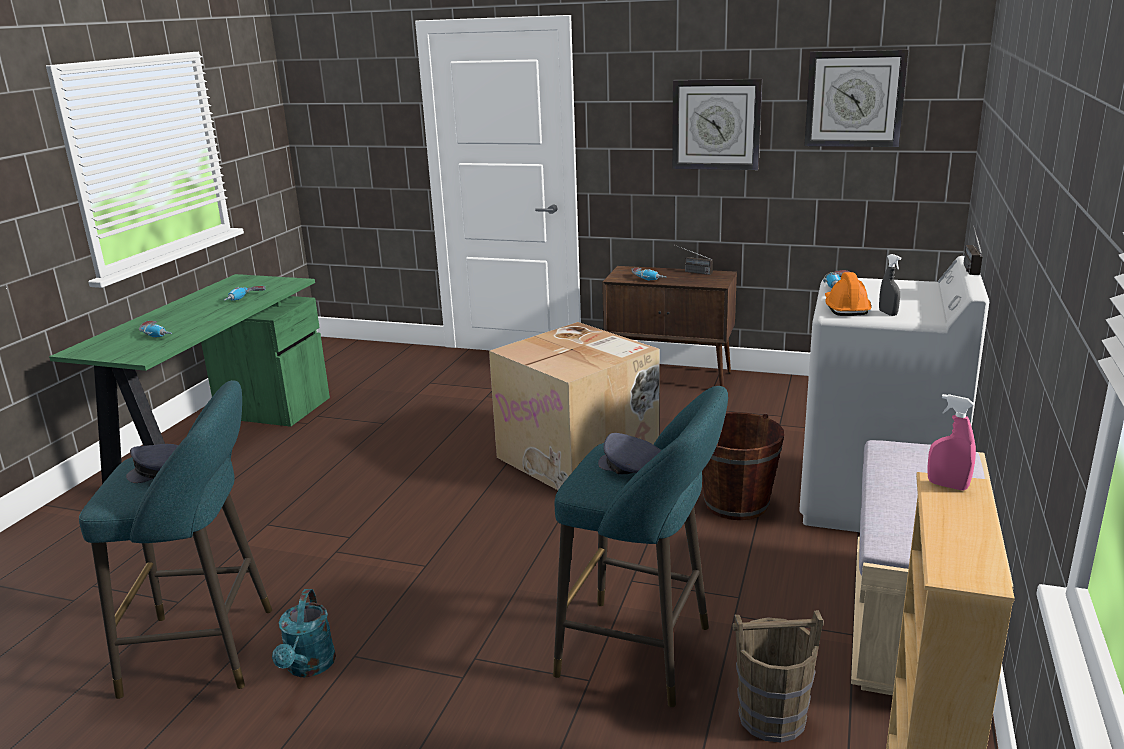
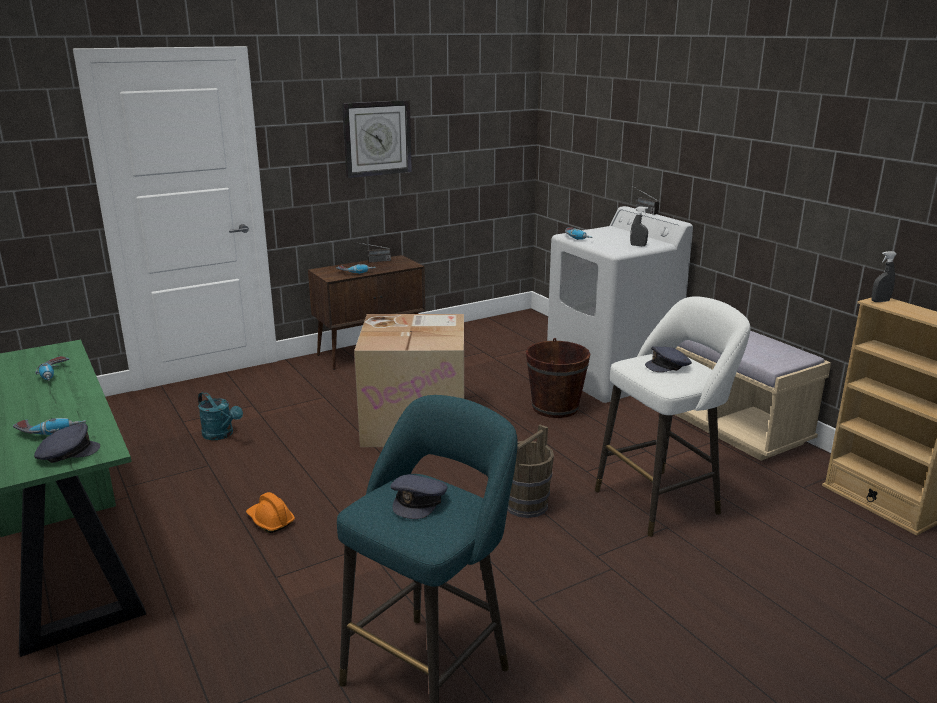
camera: 50 degrees left, 0 degrees up
turquoise watering can [272,589,336,677] -> turquoise watering can moved to [198,392,243,440]
turquoise stool [553,386,728,707] -> white stool [595,296,750,537]
brown bucket [733,610,824,743] -> brown bucket moved to [507,424,554,518]
wall clock [804,50,908,147] -> none
orange hard hat [825,272,871,316] -> orange hard hat moved to [246,492,295,533]
pink spray bottle [927,394,976,491] -> grey spray bottle [871,251,897,302]
none -> grey cap [34,423,100,463]

